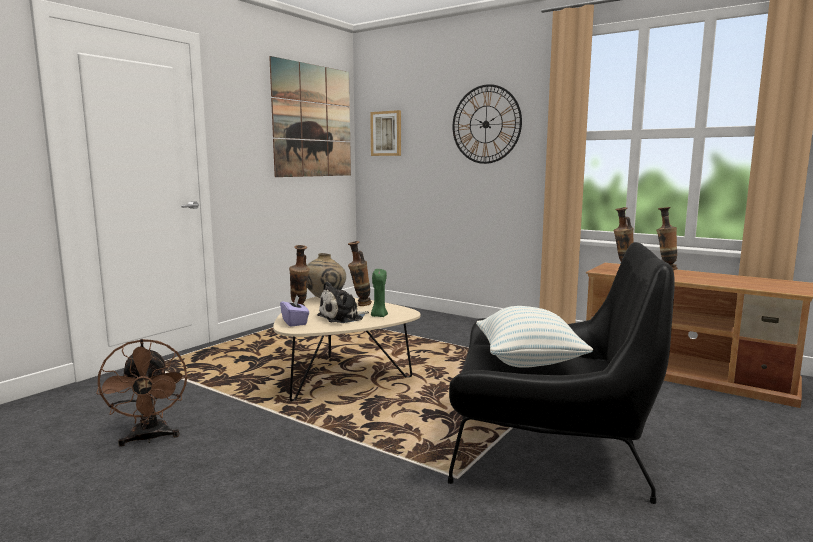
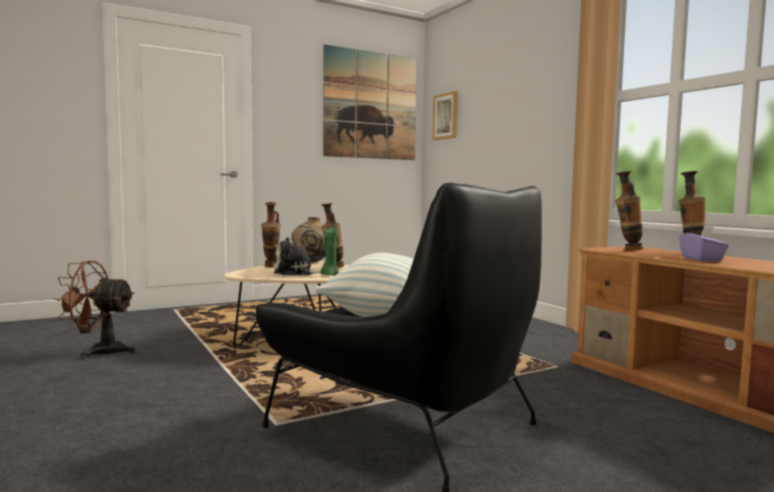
camera: 25 degrees right, 5 degrees down
brown fan [96,339,187,447] -> brown fan turned 90 degrees clockwise [54,261,135,359]
purple tissue box [280,295,309,327] -> purple tissue box moved to [679,226,729,261]
wall clock [453,84,522,164] -> none

